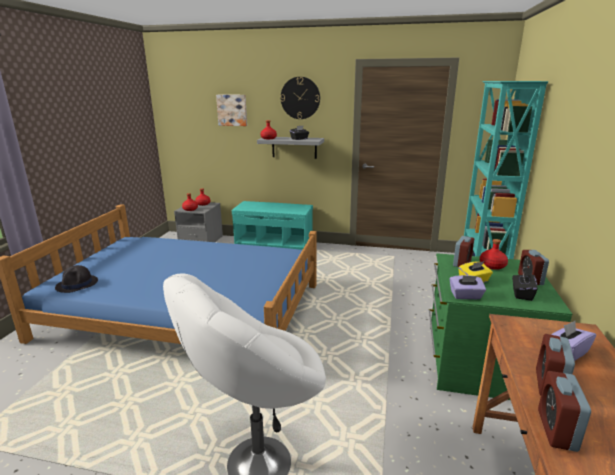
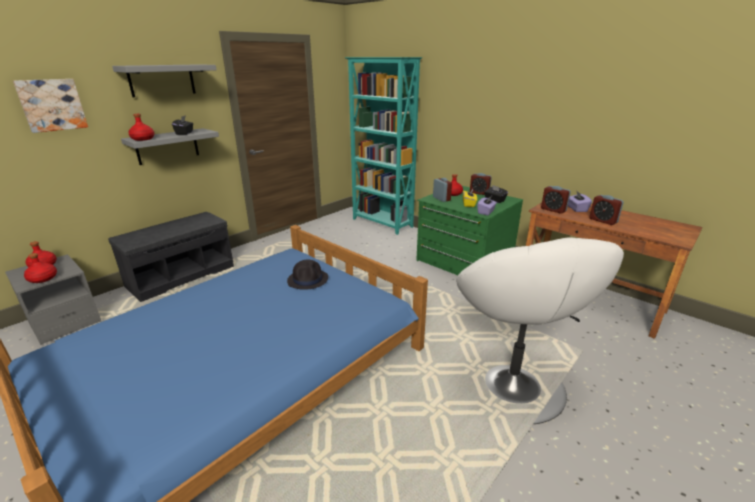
camera: 60 degrees left, 5 degrees up
black hat [55,265,98,293] -> black hat moved to [287,259,328,290]
turquoise bench [232,201,313,250] -> grey bench [108,212,234,302]
wall clock [280,77,320,119] -> grey shelf [112,64,216,97]
alarm clock [538,371,591,452] -> alarm clock moved to [541,186,571,214]

